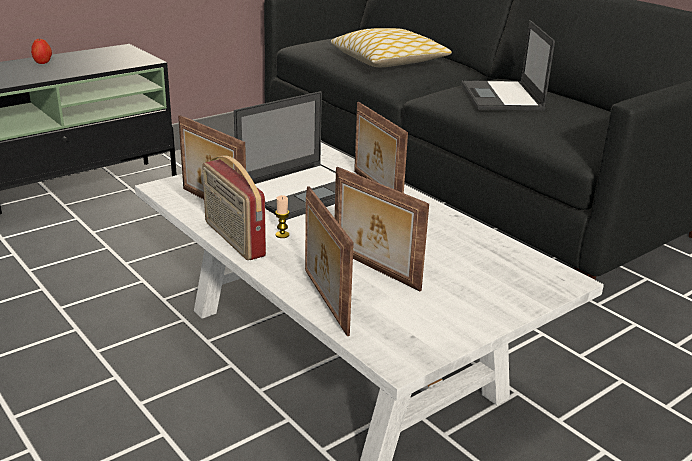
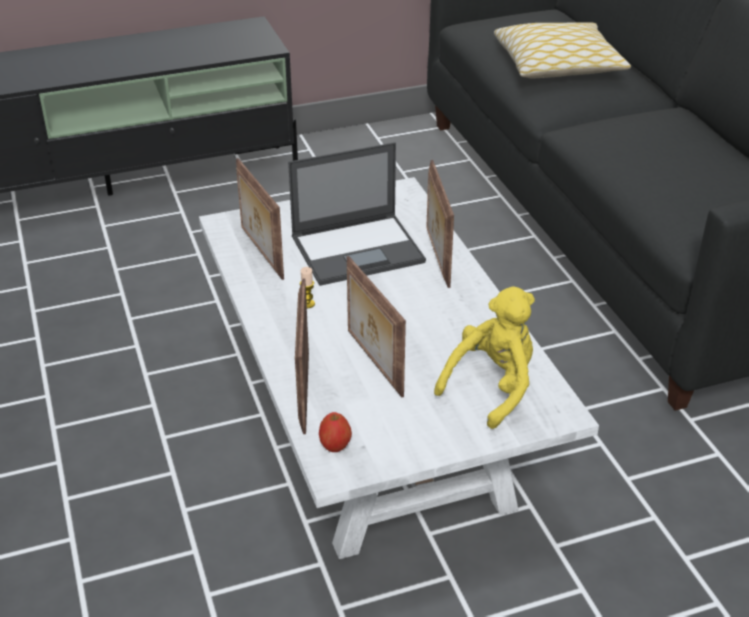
camera: 20 degrees right, 10 degrees up
apple [31,38,52,64] -> apple moved to [319,412,352,452]
radio [202,155,266,260] -> none
laptop [461,20,555,110] -> none
none -> yellow plush toy [434,286,535,429]

